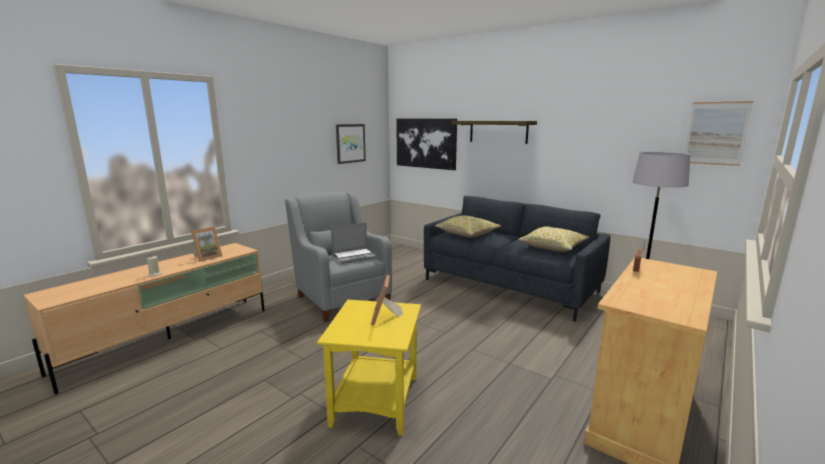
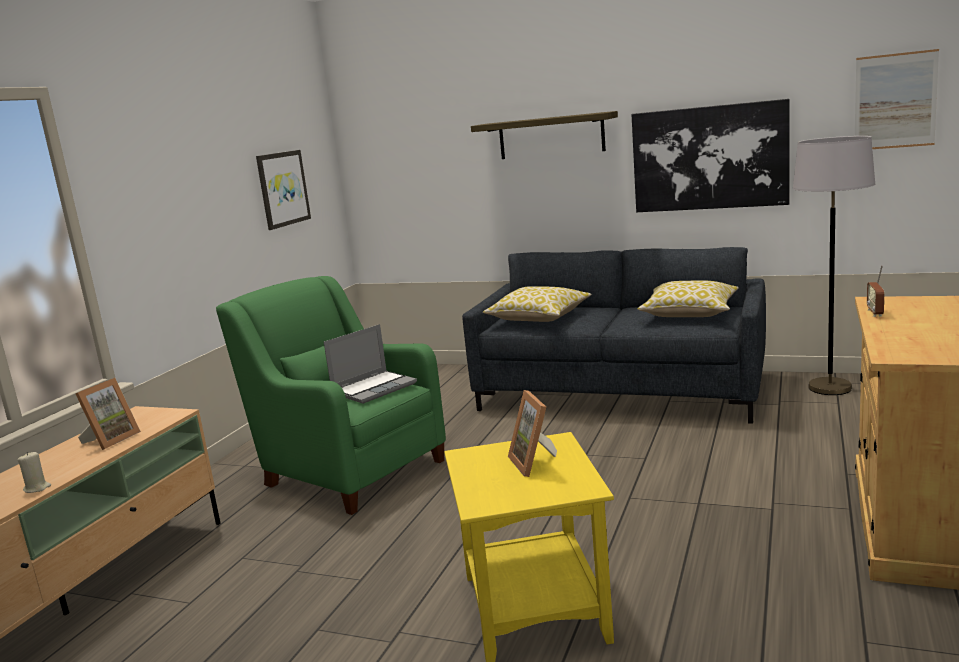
camera: 15 degrees left, 0 degrees up
grey armchair [285,192,392,322] -> green armchair [216,276,446,515]
picture [396,118,457,170] -> picture moved to [632,99,790,212]

